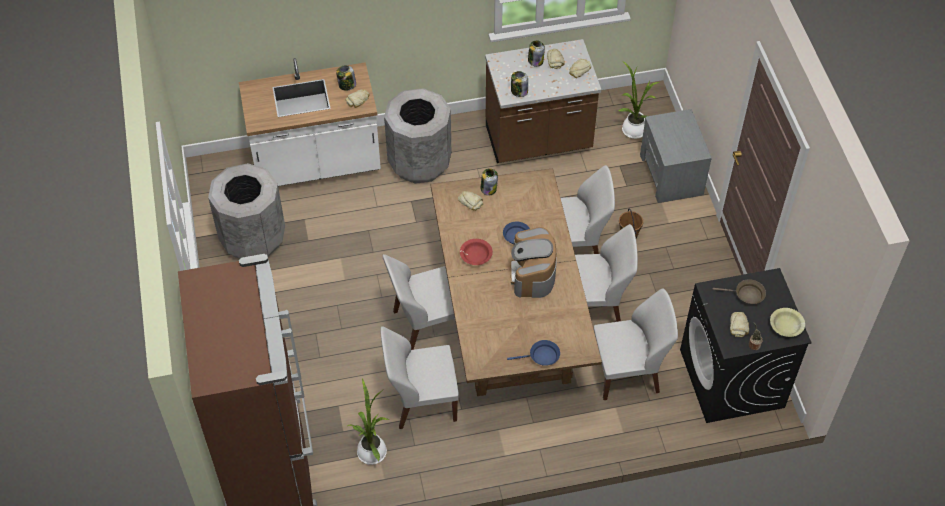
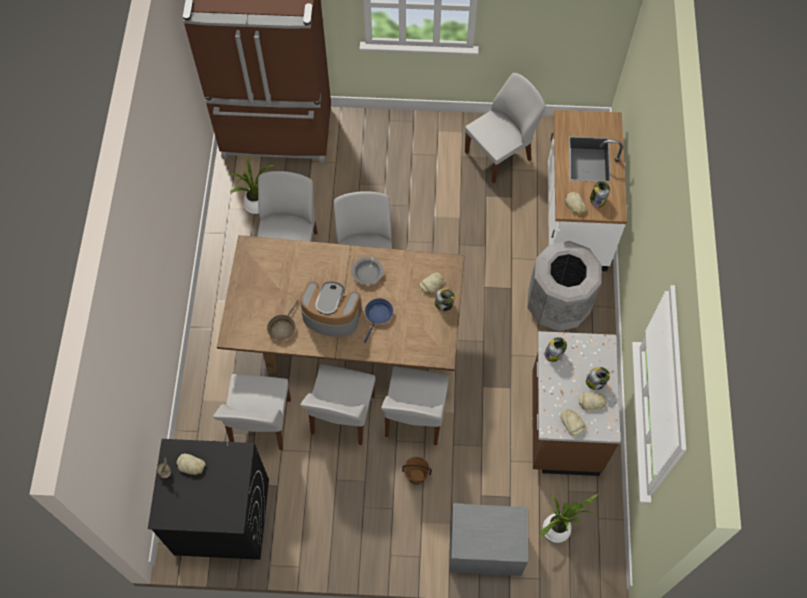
camera: 105 degrees right, 10 degrees up
grey trash can [208,163,285,259] -> white chair [465,73,546,184]
red bowl [460,239,493,265] -> grey bowl [352,257,383,285]
blue frying pan [507,340,560,366] -> none
brown frying pan [712,279,766,304] -> brown frying pan moved to [267,300,299,340]
yellow bowl [770,308,805,337] -> none

